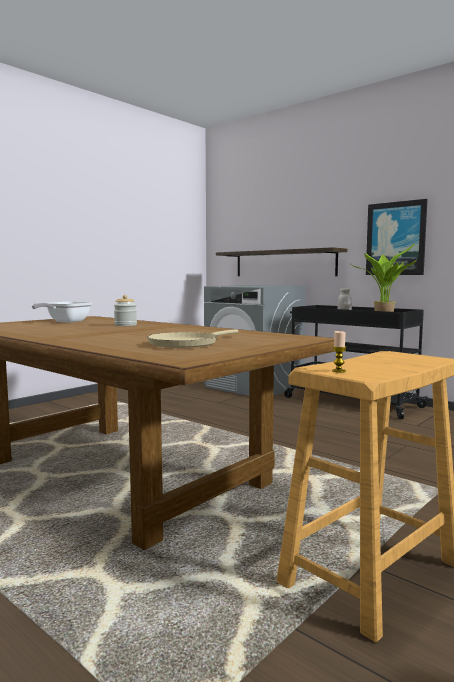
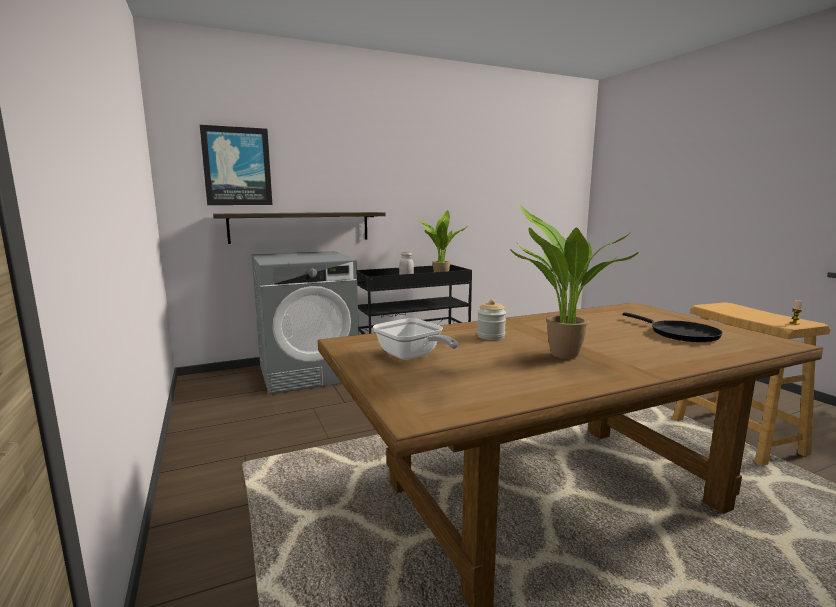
camera: 65 degrees left, 5 degrees up
beige frying pan [147,330,238,348] -> black frying pan [623,312,723,342]
picture [366,199,428,275] -> picture moved to [200,125,272,205]
none -> potted plant [510,205,639,359]

